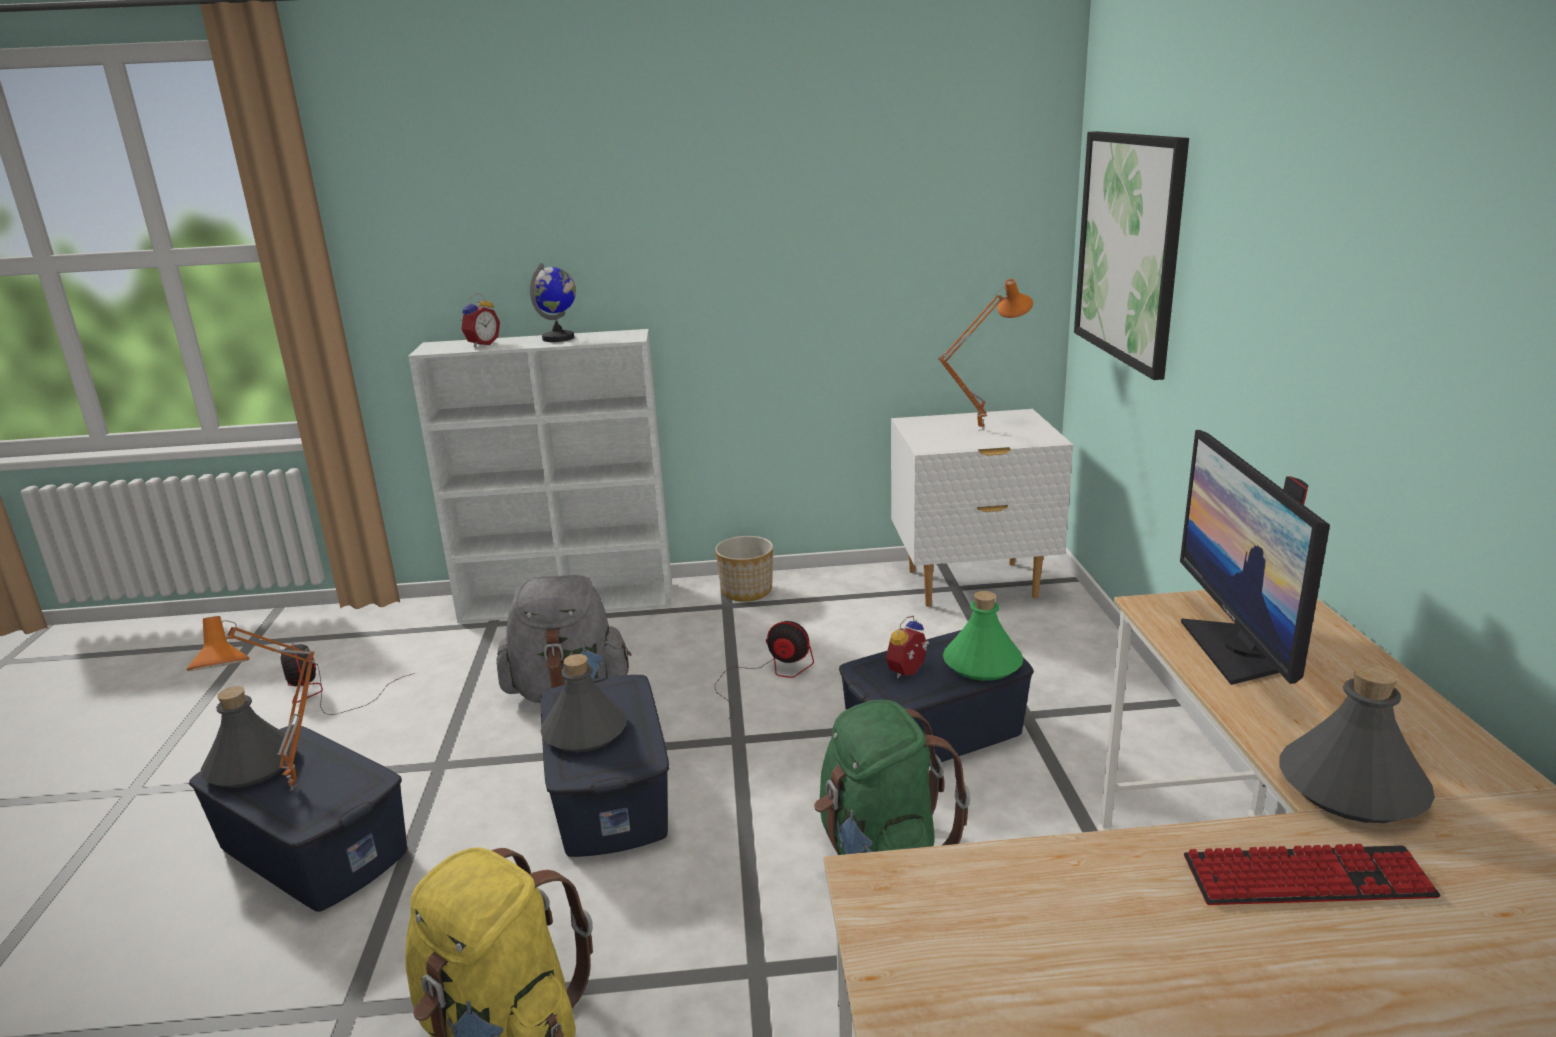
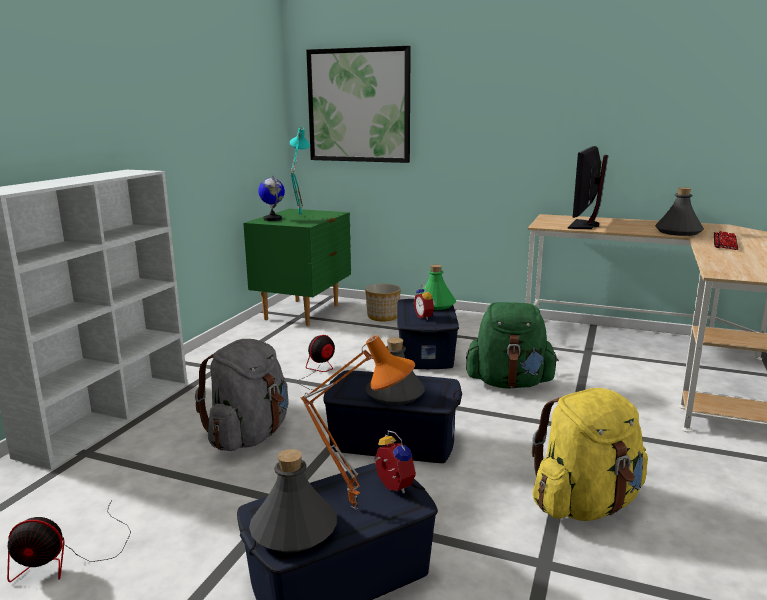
camera: 65 degrees left, 5 degrees down
alarm clock [461,293,500,347] -> alarm clock moved to [374,430,416,494]
globe [530,263,576,342] -> globe moved to [258,175,285,221]
planter [715,536,773,602] -> planter moved to [365,284,401,321]
white nightstand [891,409,1073,607] -> green nightstand [243,209,351,326]
orange table lamp [938,279,1033,431] -> turquoise table lamp [290,127,310,217]
monitor [1180,430,1330,685] -> monitor turned 90 degrees clockwise [568,146,609,229]

